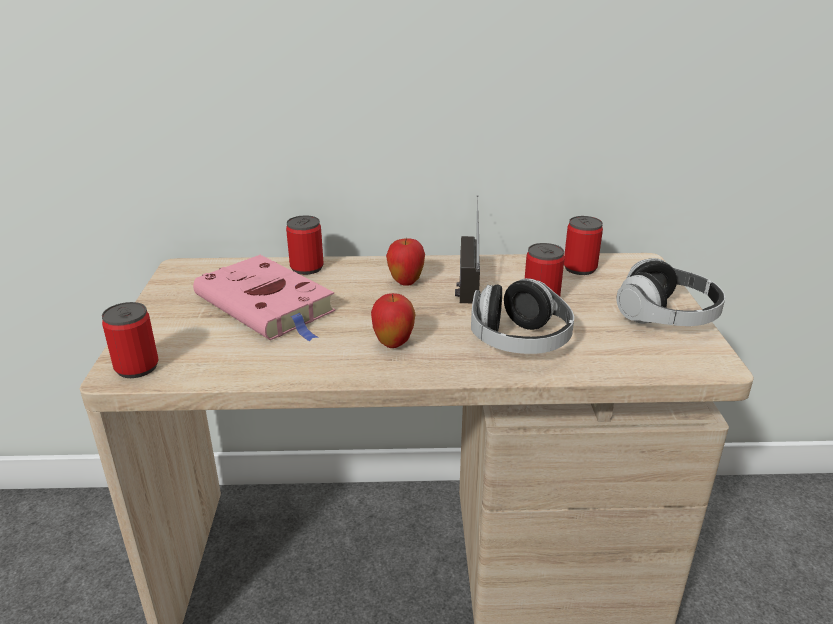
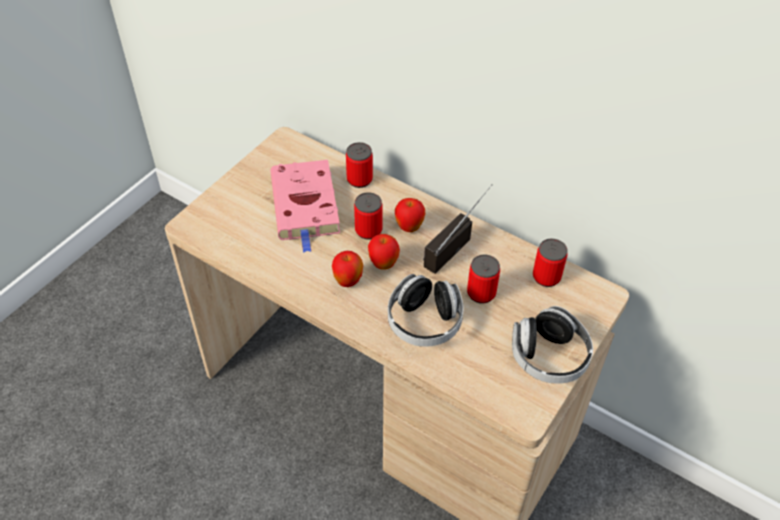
camera: 35 degrees right, 20 degrees up
can [102,302,159,378] -> can moved to [354,192,383,240]
none -> apple [368,234,400,270]

